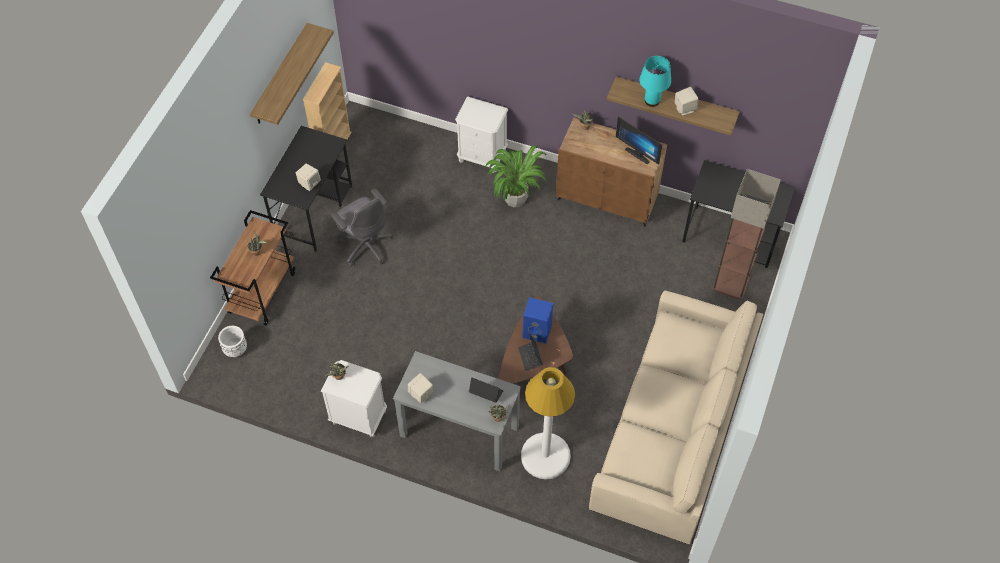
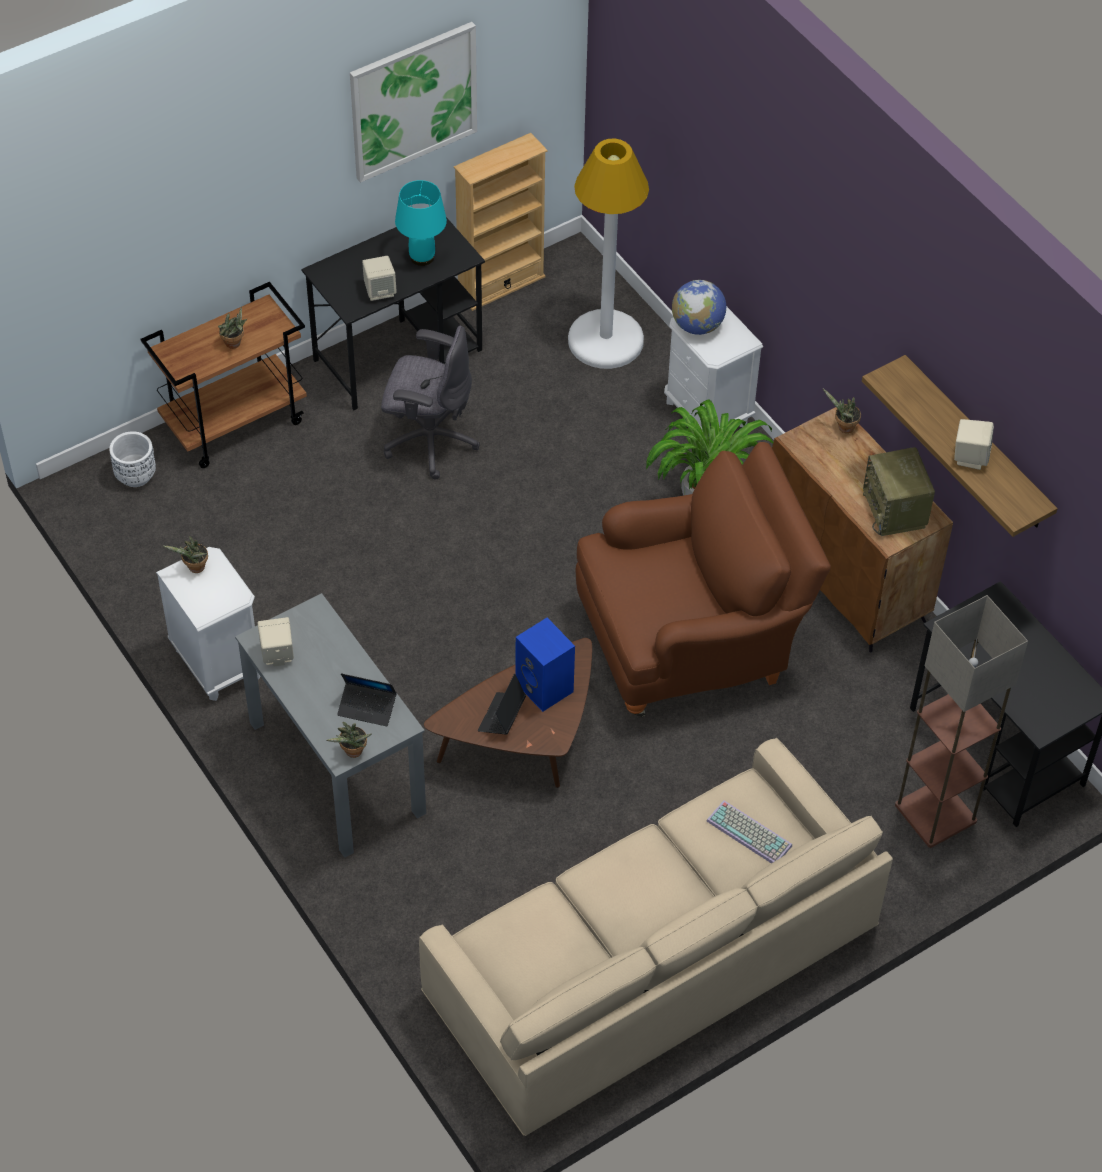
camera: 35 degrees right, 5 degrees down
shelf [250,23,334,125] -> picture [350,22,477,183]
grey office chair [331,188,393,267] -> grey office chair turned 75 degrees counterclockwise [381,326,480,480]
laptop [469,378,504,403] -> laptop turned 135 degrees clockwise [337,673,397,726]
white floor lamp [521,367,575,479] -> white floor lamp moved to [568,139,649,369]
monitor [616,116,662,165] -> radio [863,447,935,536]
turquoise table lamp [640,56,671,107] -> turquoise table lamp moved to [395,180,447,266]
none -> brown armchair [576,442,831,717]
none -> globe [672,280,726,335]
none -> keyboard [707,800,792,863]

